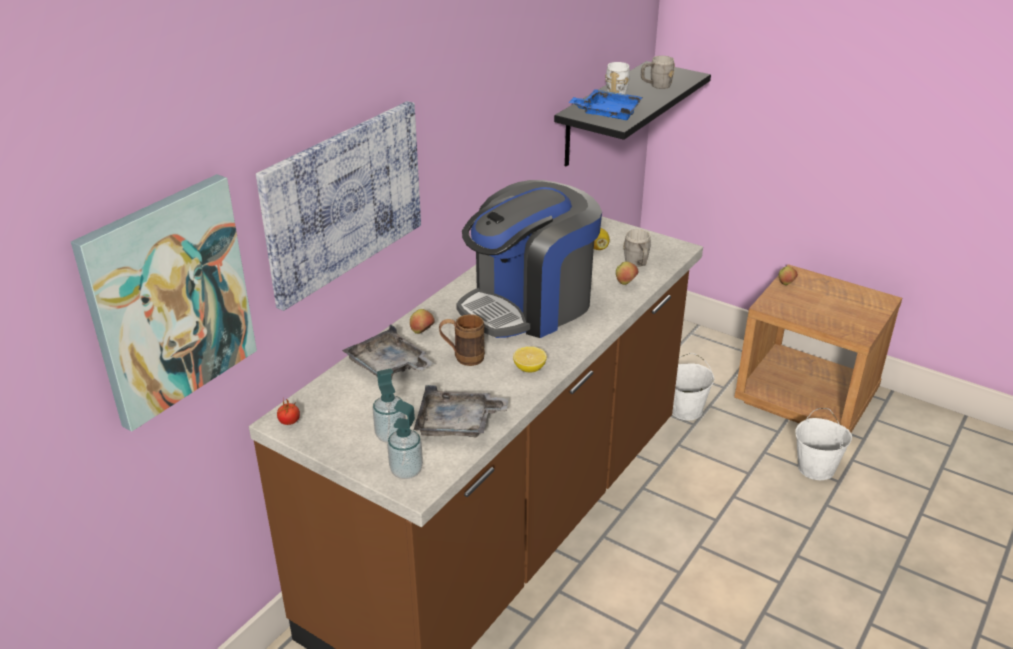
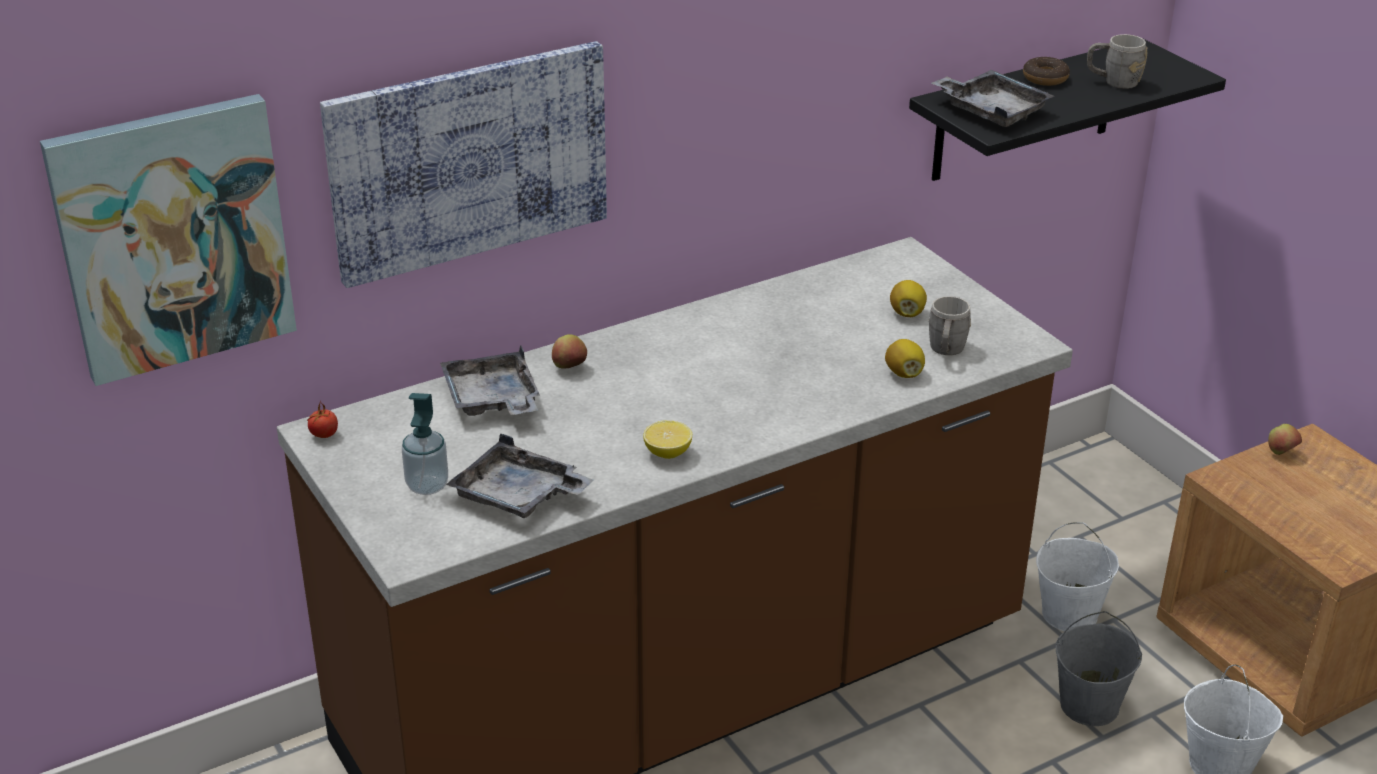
camera: 25 degrees right, 0 degrees up
soap dispenser [387,400,423,479] -> none
brown mug [439,314,485,366] -> none
coffee machine [456,180,602,338] -> none
blue tray [568,89,643,120] -> grey tray [932,70,1054,127]
white mug [605,62,630,94] -> donut [1023,57,1070,86]
apple [616,261,638,285] -> lemon [885,339,925,378]
none -> grey bucket [1056,611,1142,726]

